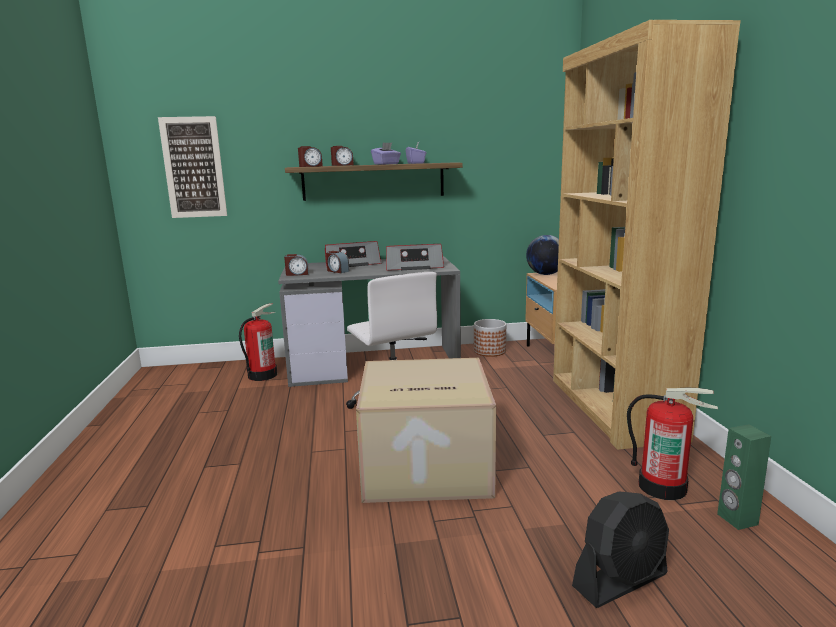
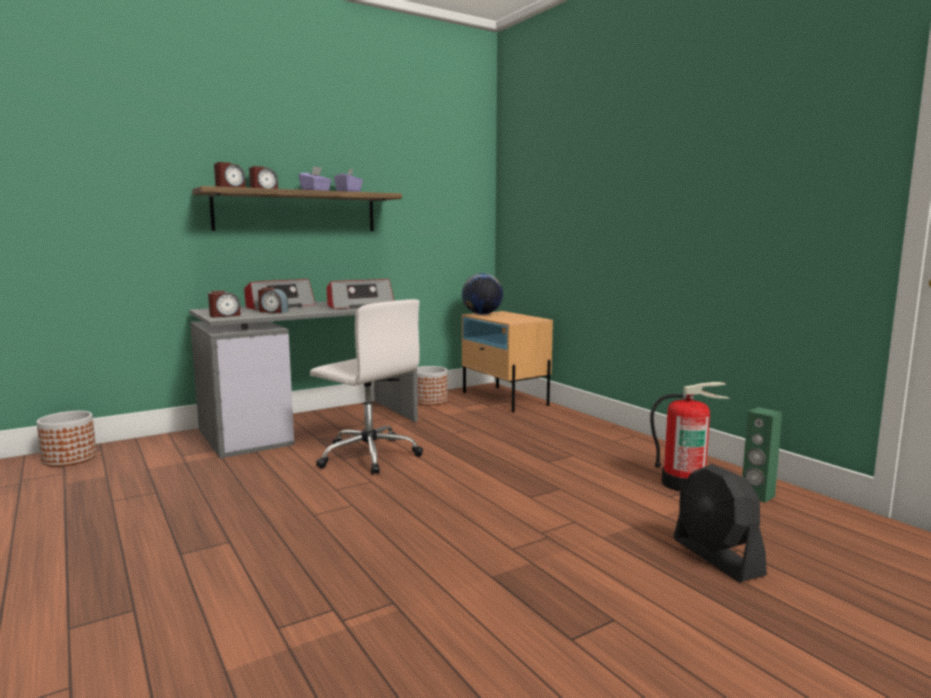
camera: 25 degrees left, 5 degrees down
picture [158,116,227,218] -> none
fire extinguisher [239,303,277,381] -> none
cardboard box [356,358,496,503] -> none
brown bookcase [553,20,741,450] -> none
black fan [572,491,669,608] -> black fan turned 120 degrees clockwise [673,464,767,582]
none -> planter [36,411,97,467]

